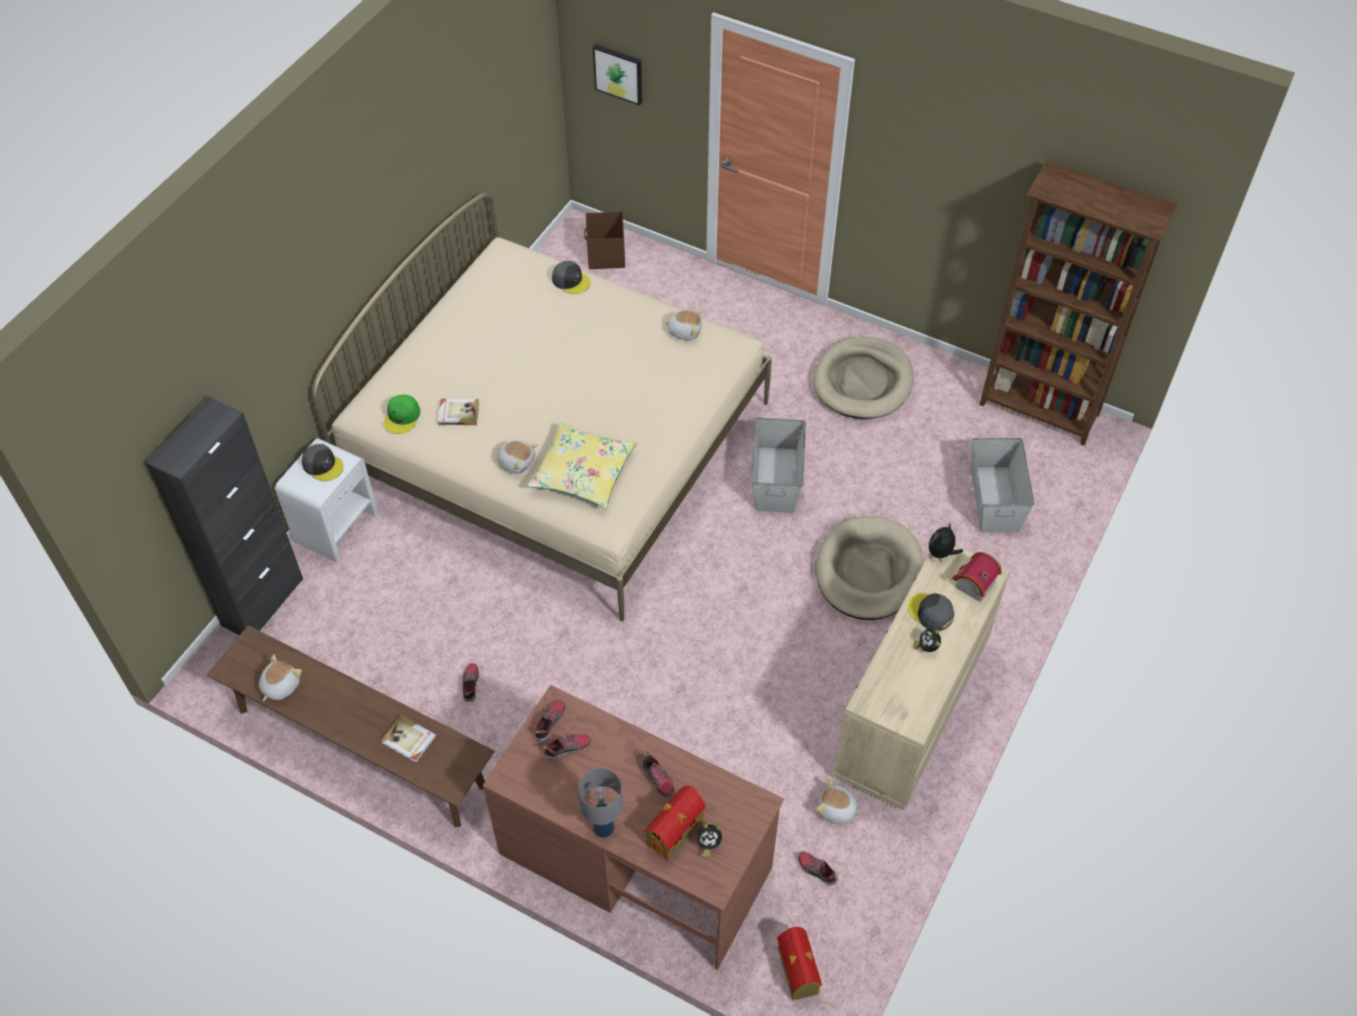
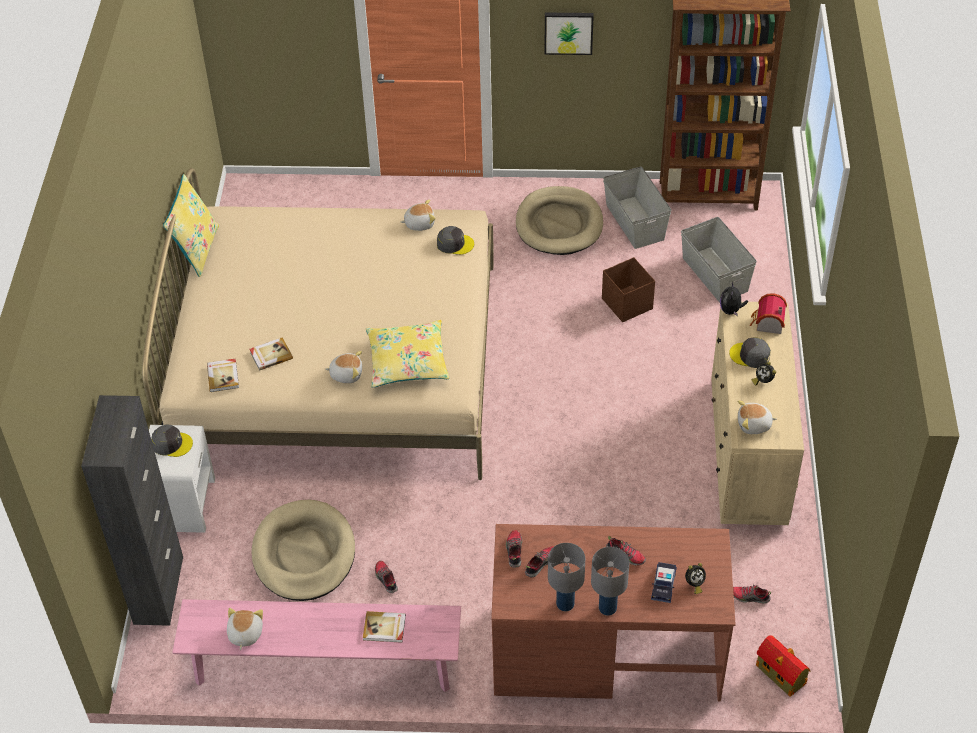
camera: 25 degrees left, 5 degrees down
brown bench [207,625,495,827] -> pink bench [172,599,461,692]
green cap [384,395,420,434] -> book [207,359,239,392]
grey cap [552,261,590,294] -> grey cap moved to [437,226,474,255]
brown storage box [584,211,625,269] -> brown storage box moved to [602,257,655,322]
picture [593,44,642,106] -> picture moved to [544,13,594,55]
toy house [643,786,706,860] -> toy car [651,562,677,603]
grey storage box [751,418,806,513] -> grey storage box moved to [603,166,671,249]
beige dog bed [816,516,924,620] -> beige dog bed moved to [251,500,355,601]
plush toy [816,779,861,824] -> plush toy moved to [738,400,777,434]
none -> yellow pillow [163,174,219,277]
none -> grey table lamp [548,543,585,611]

